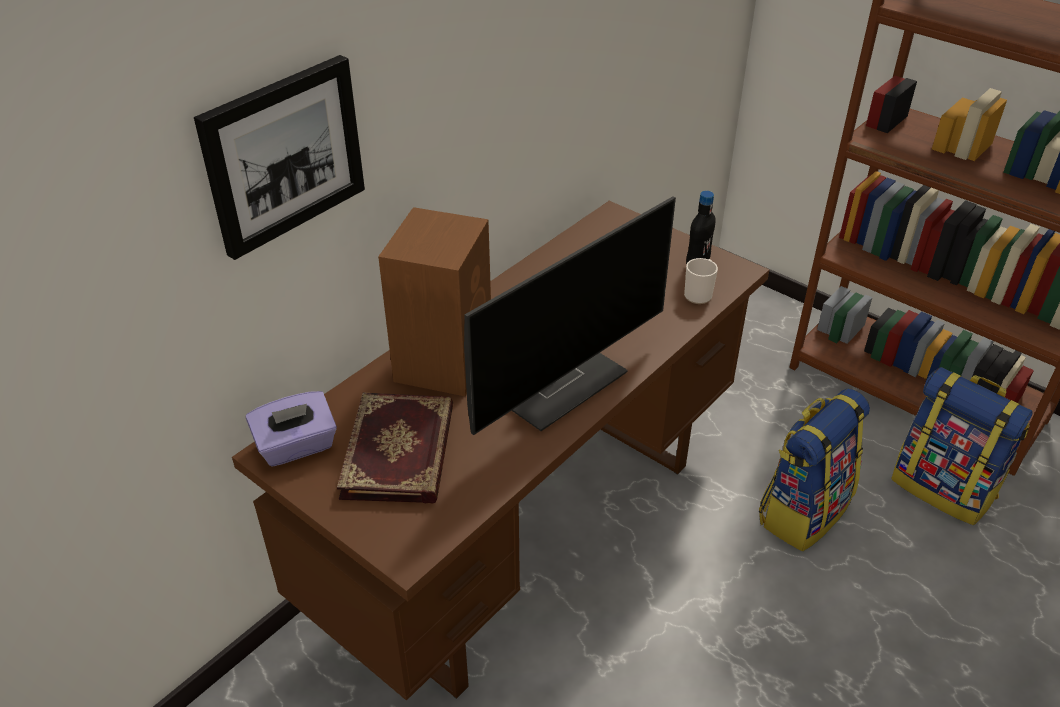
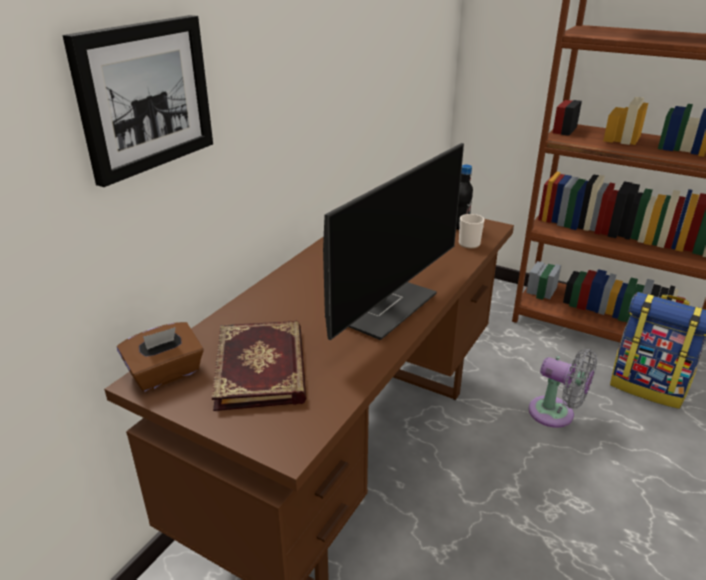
camera: 10 degrees left, 10 degrees down
purple tissue box [246,391,337,467] -> brown tissue box [117,322,204,392]
brown speaker [378,207,491,397] -> none
backpack [759,388,870,551] -> grey fan [528,349,598,428]

